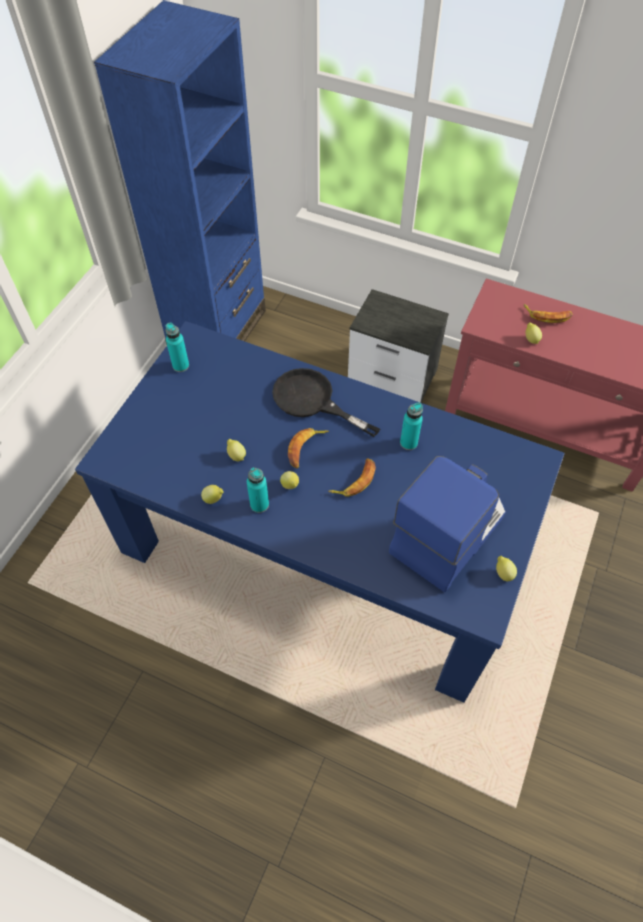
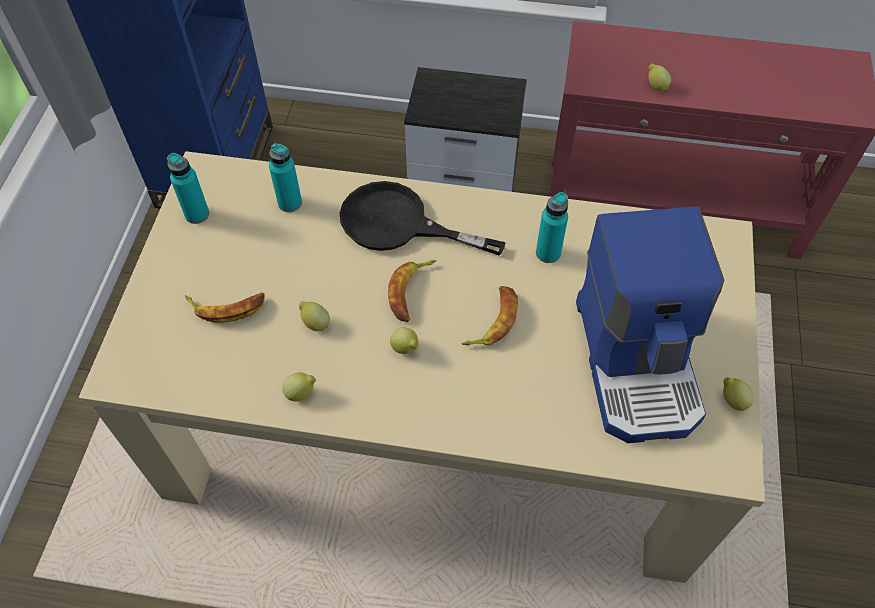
camera: 15 degrees left, 0 degrees up
blue dining table [75,321,565,703] -> beige dining table [79,151,765,583]
turquoise bottle [247,467,269,513] -> turquoise bottle moved to [269,143,302,212]
coffee machine [389,456,506,592] -> coffee machine turned 150 degrees clockwise [576,207,724,443]
banana [524,304,572,323] -> banana moved to [185,292,265,323]

